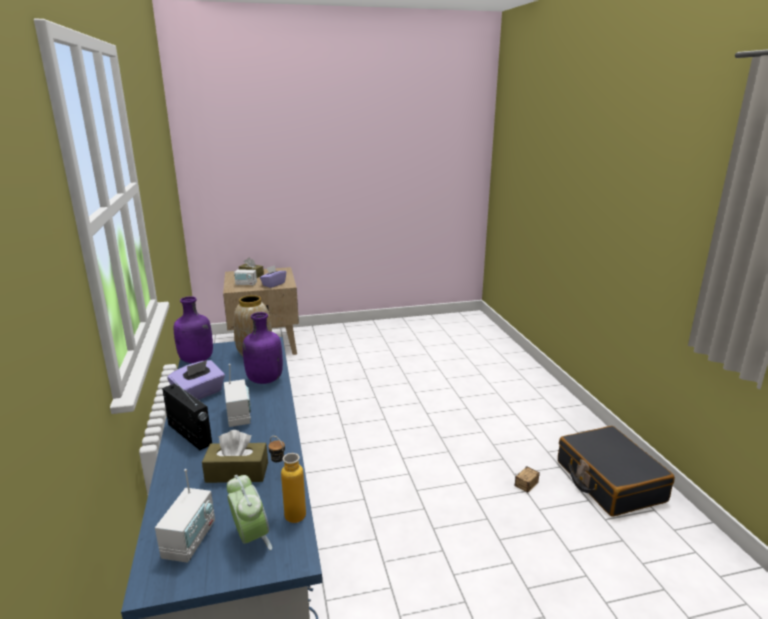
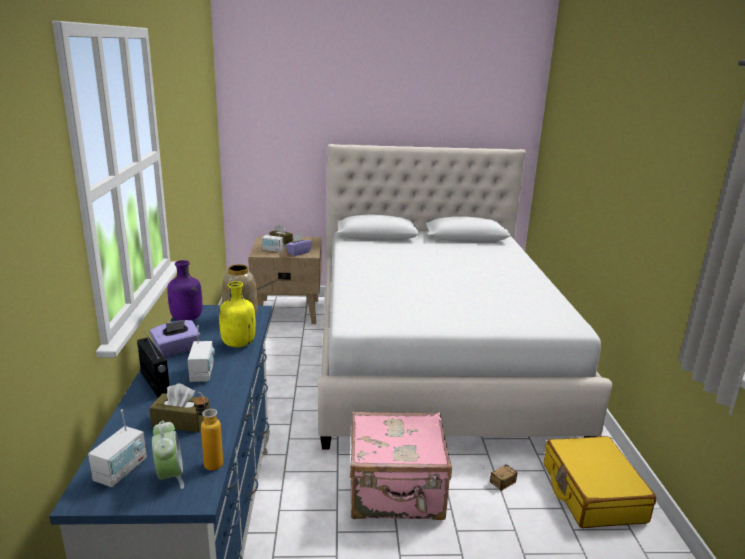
camera: 10 degrees right, 0 degrees up
purple bottle [243,312,283,384] -> yellow bottle [219,281,256,347]
black suitcase [558,426,675,517] -> yellow suitcase [544,436,656,528]
none -> white bed [318,144,612,450]
none -> pink suitcase [350,412,452,520]

